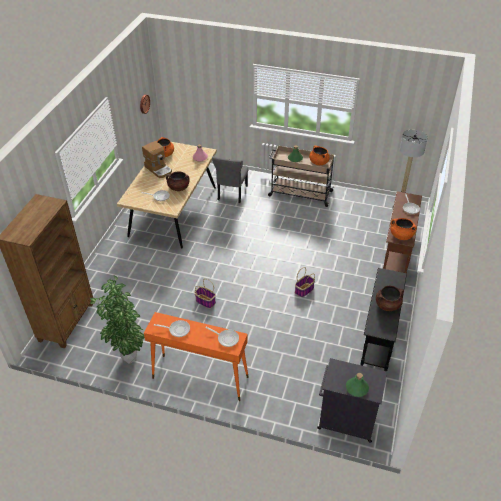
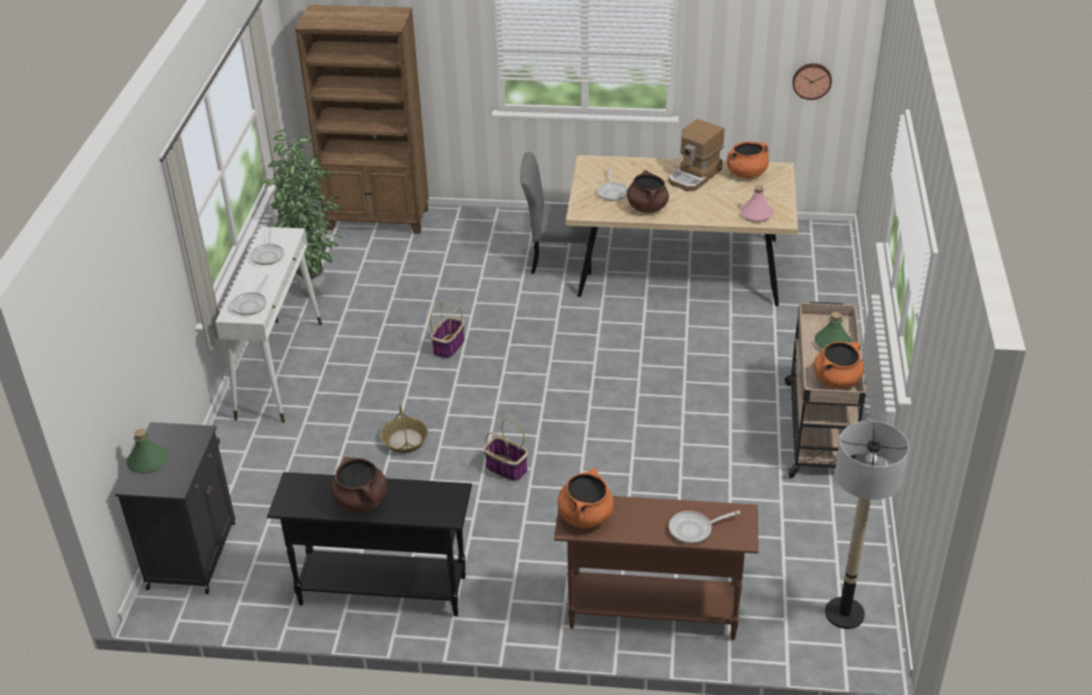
camera: 80 degrees right, 5 degrees down
orange console table [144,312,249,401] -> white console table [215,227,322,423]
grey chair [212,156,248,203] -> grey chair moved to [520,152,591,275]
none -> basket [380,404,428,453]

